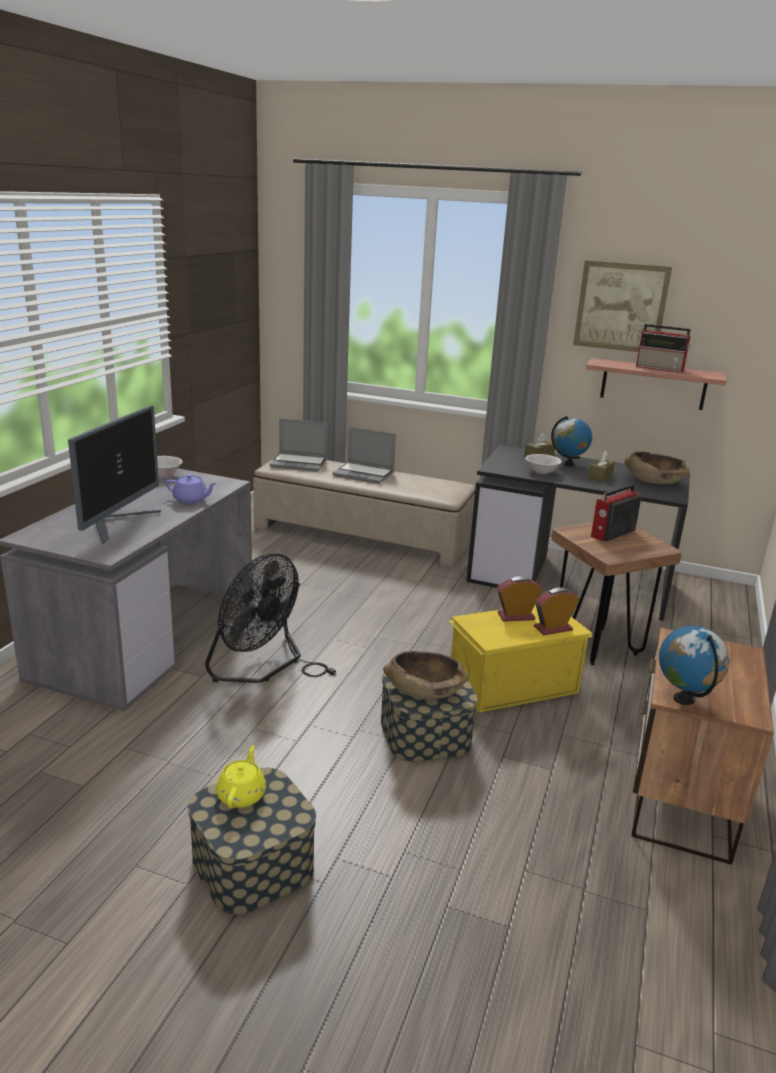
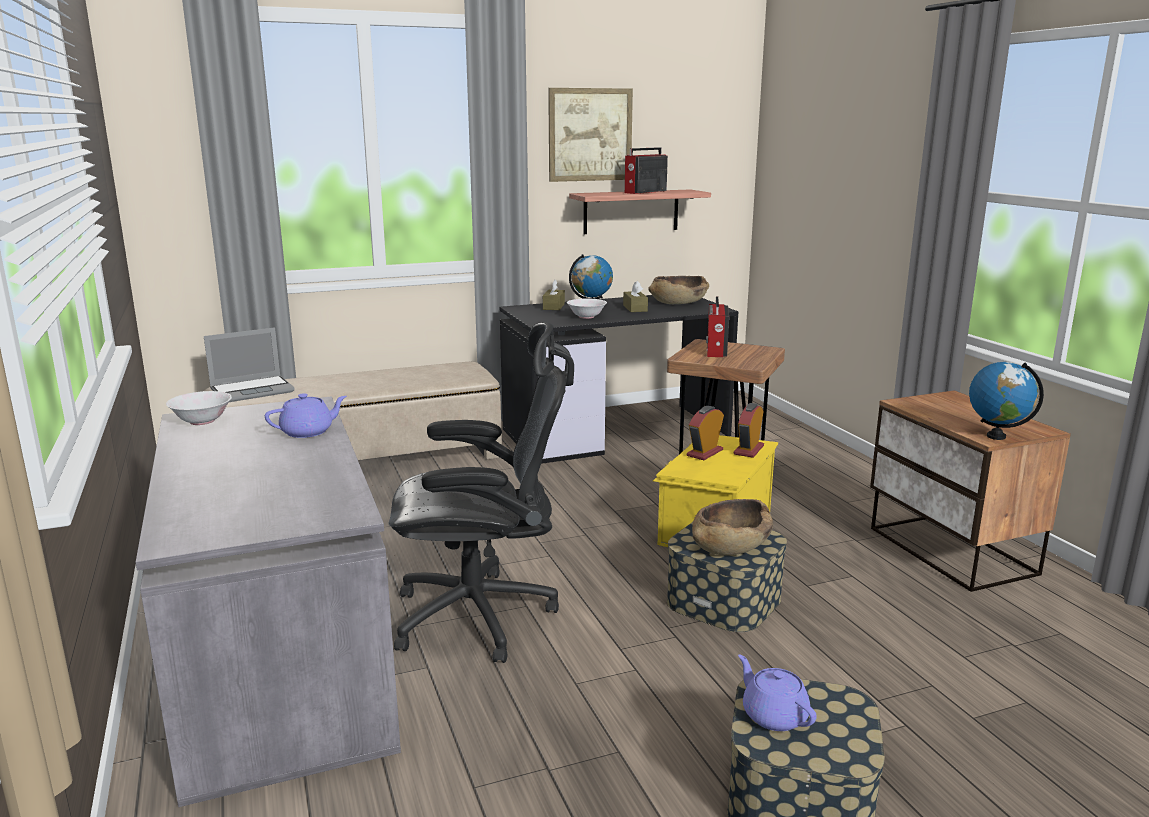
camera: 40 degrees left, 5 degrees down
monitor [68,405,161,545] -> none
black fan [205,554,336,683] -> office chair [389,322,574,663]
yellow teapot [216,745,266,808] -> purple teapot [738,654,817,731]
laptop [332,427,396,484] -> none
radio [636,324,691,373] -> radio turned 150 degrees clockwise [625,147,668,194]

